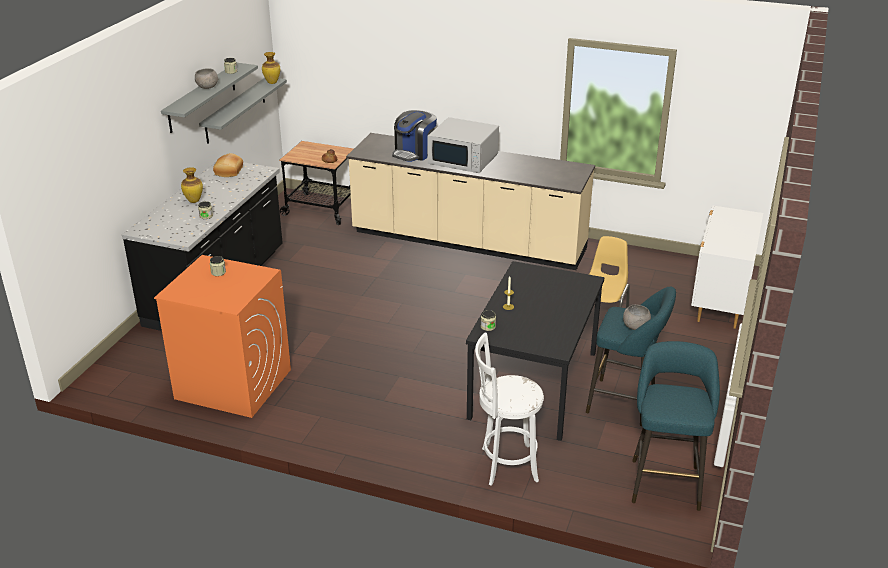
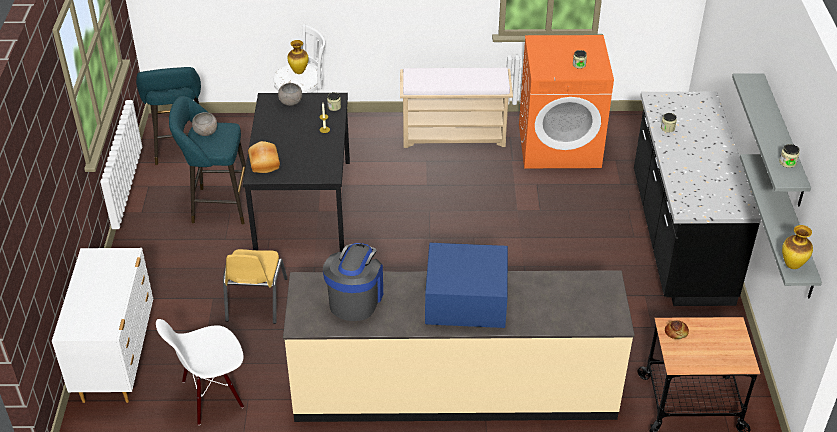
camera: 160 degrees right, 10 degrees up
vase [181,167,203,203] -> vase moved to [287,40,309,74]
grey bowl [195,68,218,89] -> grey bowl moved to [278,83,302,106]
bread [213,153,243,177] -> bread moved to [248,141,280,173]
coffee machine [392,110,437,162] -> coffee machine moved to [323,243,383,321]
white microwave [427,117,499,173] -> blue microwave [425,243,508,328]
none -> white chair [156,319,244,425]
none -> beige bench [400,68,513,148]

